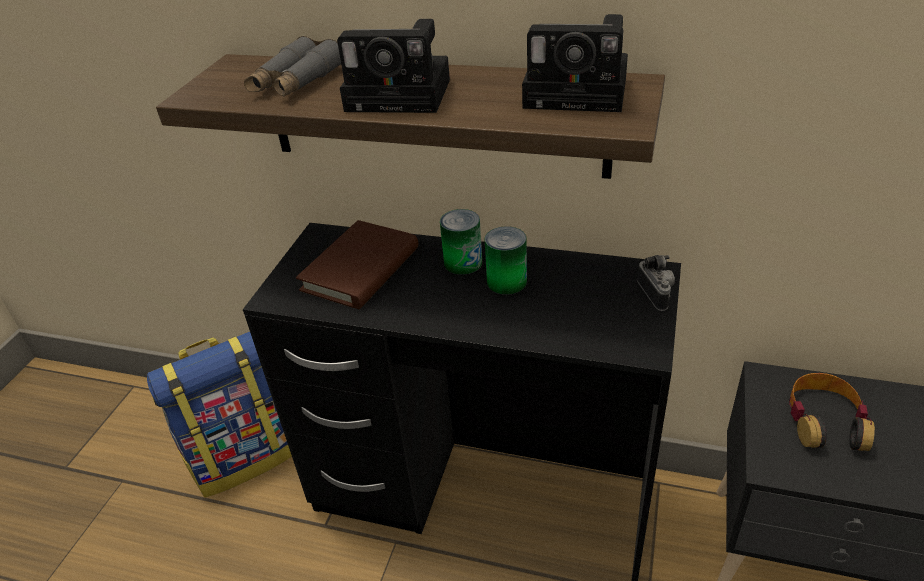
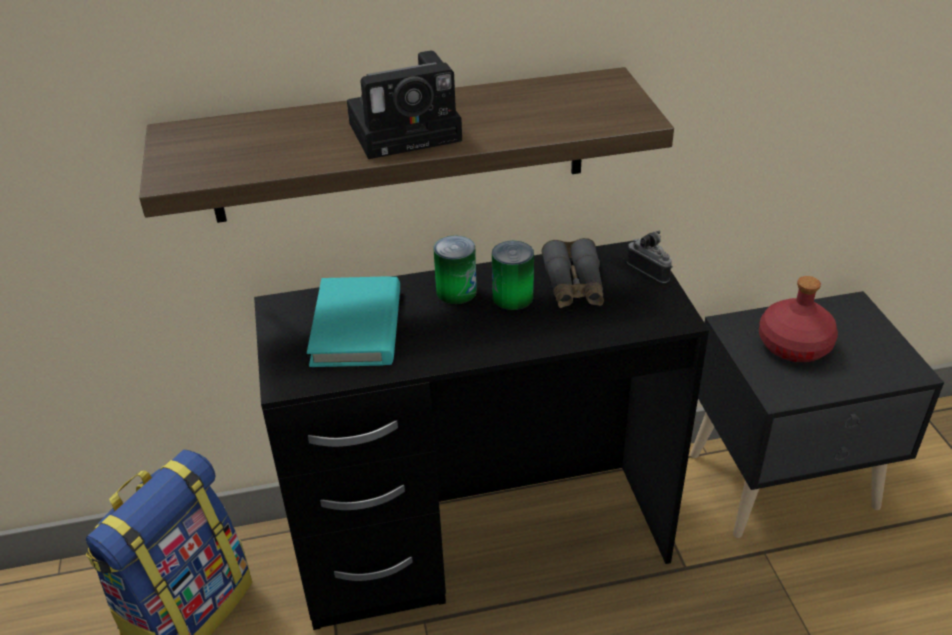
camera: 30 degrees left, 0 degrees up
grey binoculars [244,36,341,97] -> grey binoculars moved to [542,238,604,308]
brown book [296,220,418,309] -> turquoise book [307,276,400,367]
camera [522,14,628,112] -> none
headphones [789,373,875,451] -> red bottle [759,276,838,362]

